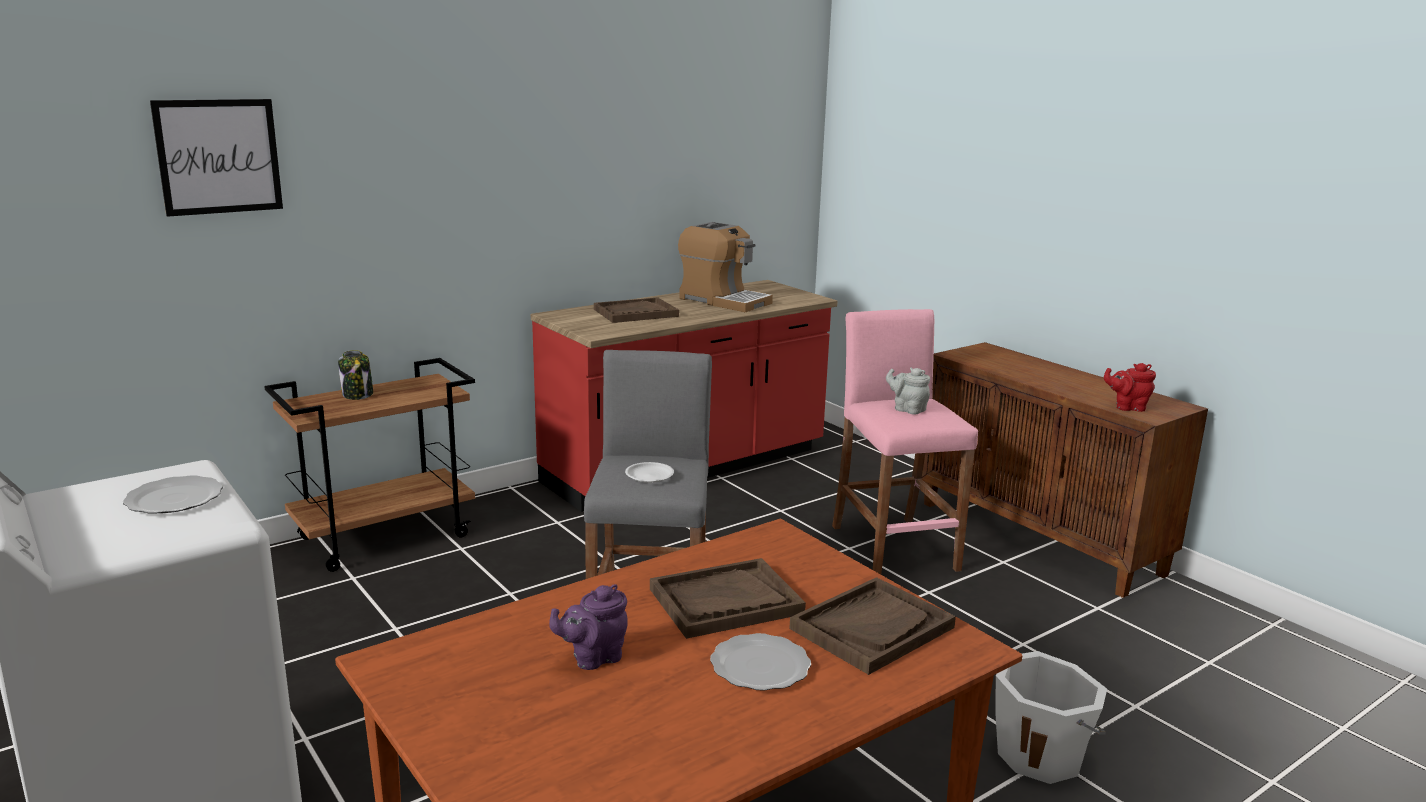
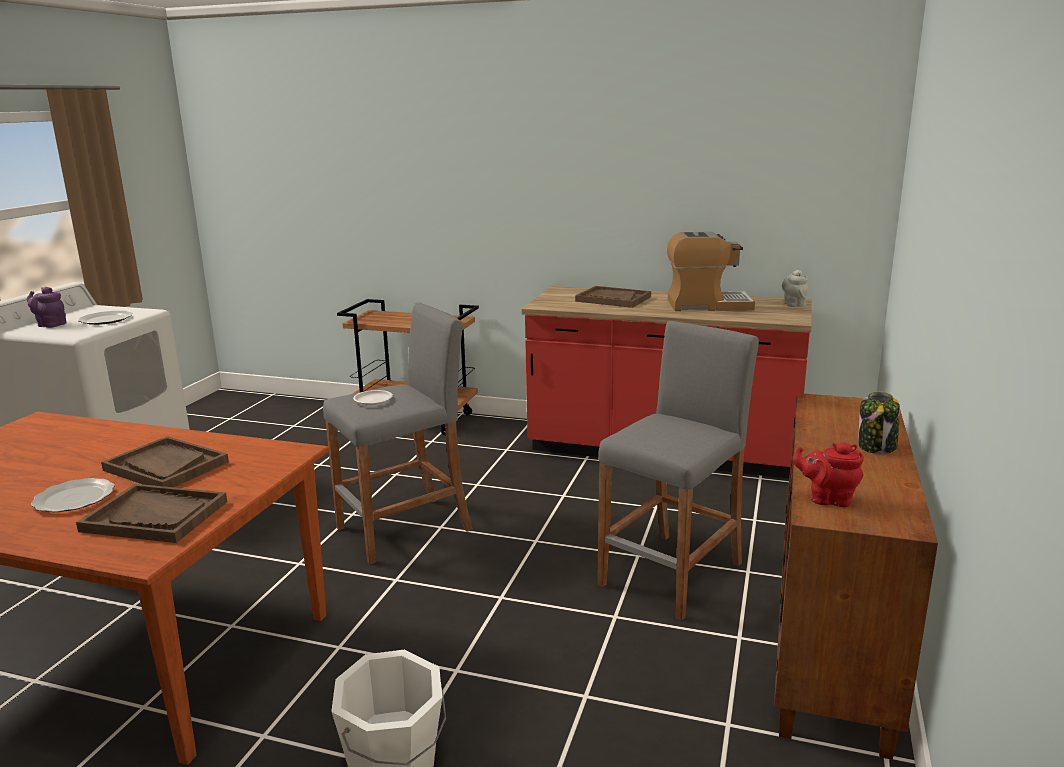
camera: 55 degrees right, 0 degrees up
picture [150,99,283,217] -> none
jar [338,350,373,400] -> jar moved to [858,392,900,454]
purple teapot [549,584,628,670] -> purple teapot moved to [27,287,67,328]
coffee machine [678,222,773,312] -> coffee machine turned 90 degrees counterclockwise [667,232,755,311]
pink stool [832,309,978,574] -> grey stool [597,321,759,620]
grey teapot [886,368,930,415] -> grey teapot moved to [782,270,808,307]
red teapot [1104,363,1156,412] -> red teapot turned 45 degrees counterclockwise [792,442,864,507]

